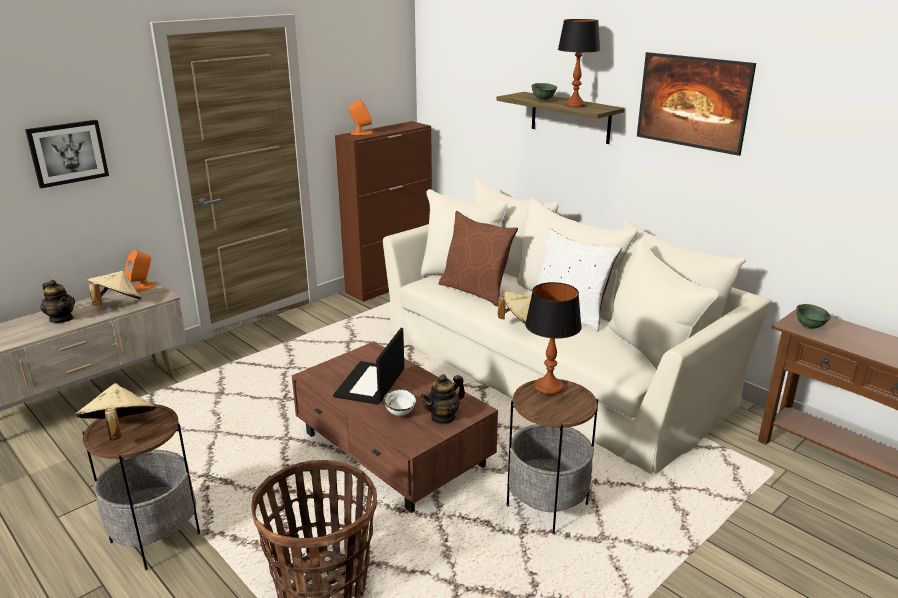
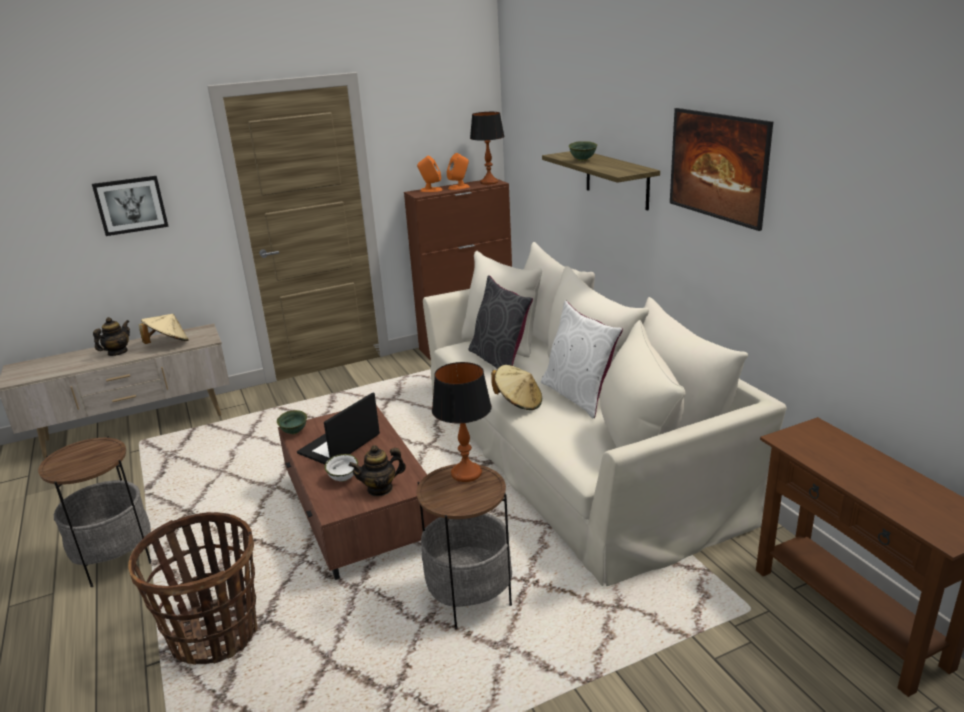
camera: 20 degrees right, 0 degrees up
teapot [40,280,75,323] -> teapot turned 120 degrees counterclockwise [93,317,130,356]
beige hat [75,383,156,440] -> none
orange speaker [125,250,156,292] -> orange speaker moved to [447,153,470,190]
brown pillow [438,211,518,306] -> grey pillow [468,275,533,369]
table lamp [558,19,600,107] -> table lamp moved to [470,112,505,185]
green bowl [796,304,831,329] -> green bowl moved to [277,410,307,434]

